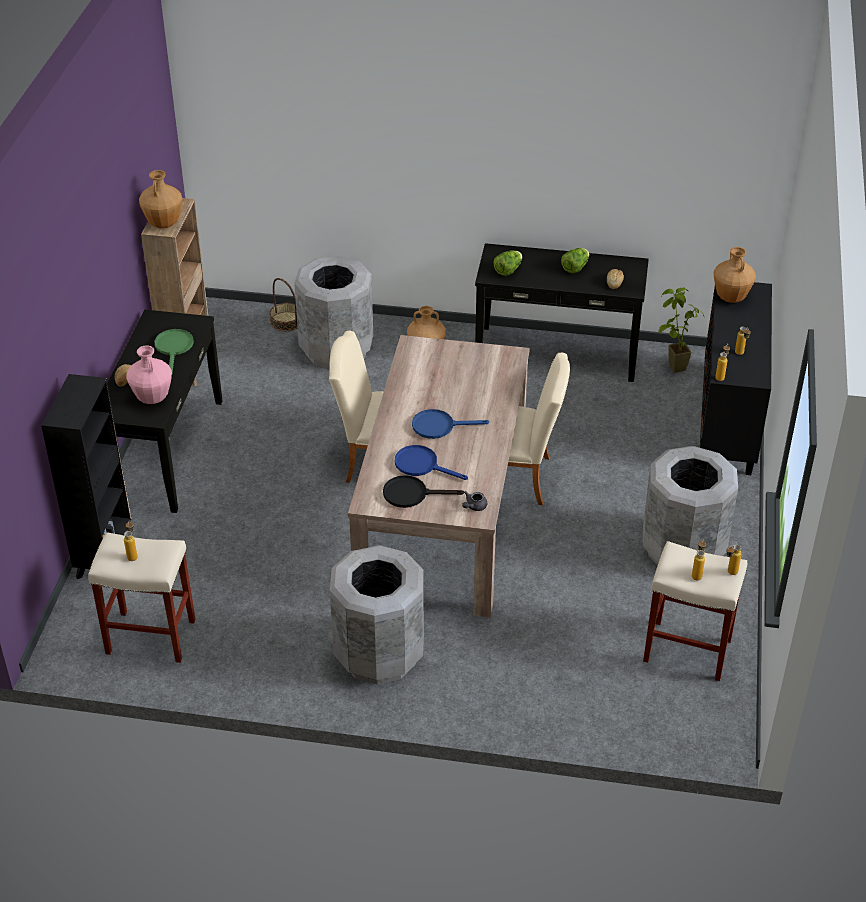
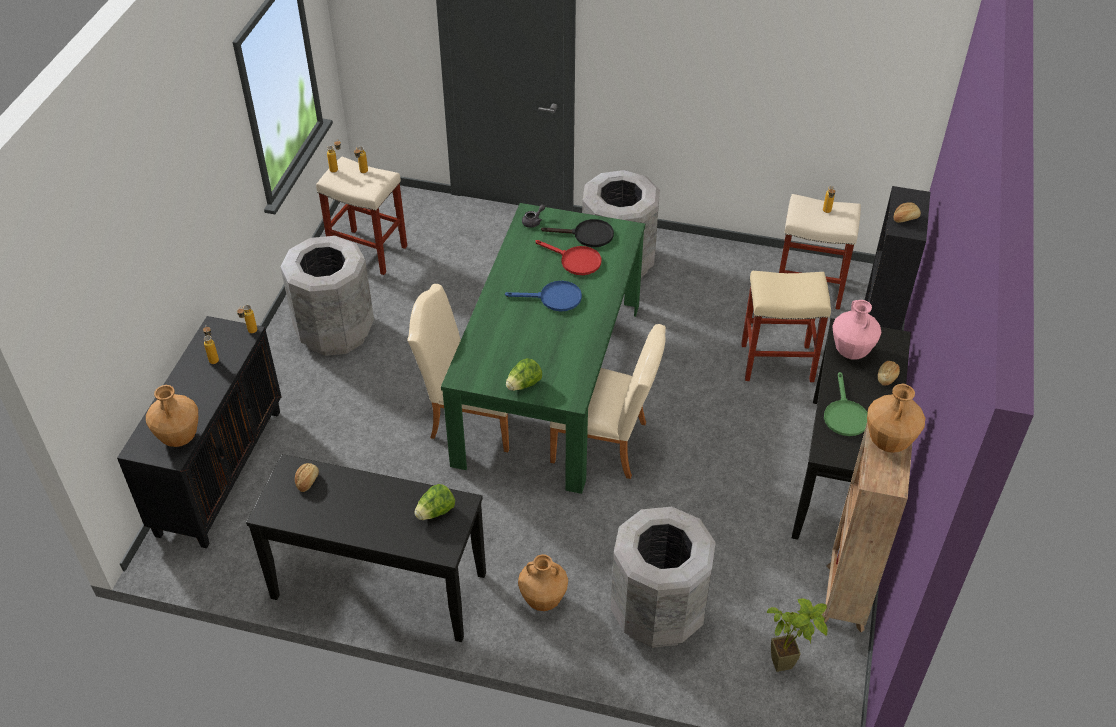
camera: 175 degrees left, 5 degrees up
basket [269,278,297,331] -> none
beige dining table [348,335,530,618] -> green dining table [441,203,645,494]
blue frying pan [395,445,468,480] -> red frying pan [535,240,602,275]
lettuce [561,248,589,273] -> lettuce moved to [506,358,542,391]
potted plant [659,288,704,373] -> potted plant moved to [767,598,827,672]
none -> beige stool [741,271,831,382]
none -> bread [894,202,921,223]

